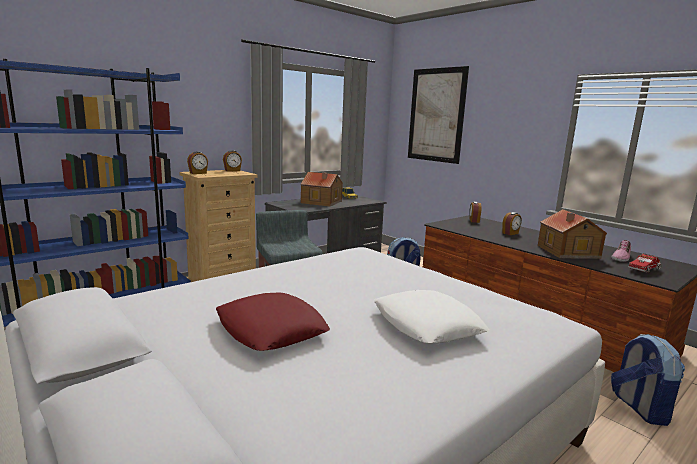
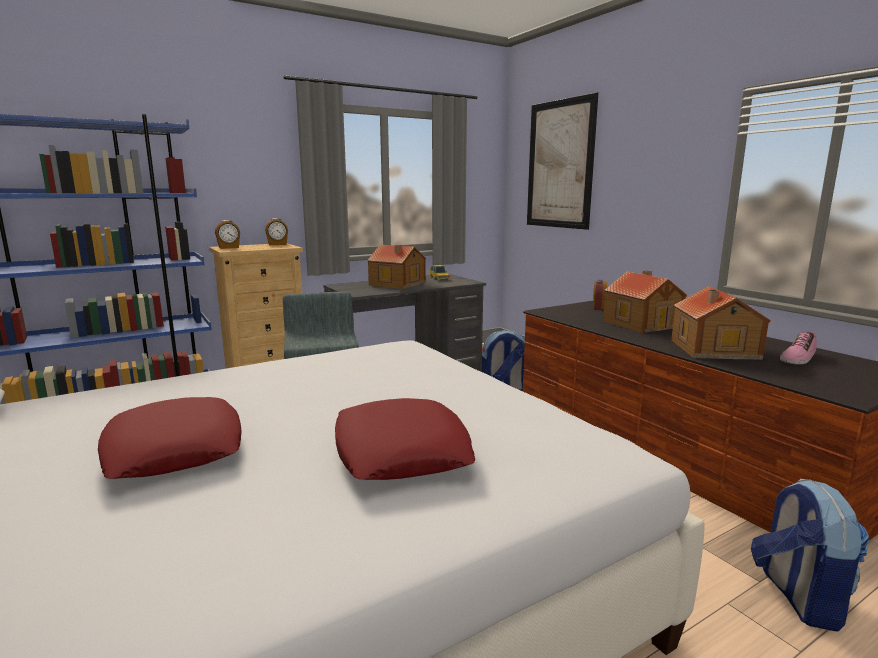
camera: 10 degrees right, 0 degrees up
white pillow [374,290,489,343] -> red pillow [335,398,475,480]
alarm clock [502,212,522,235] -> toy house [603,271,687,333]
toy truck [628,253,662,273] -> none

